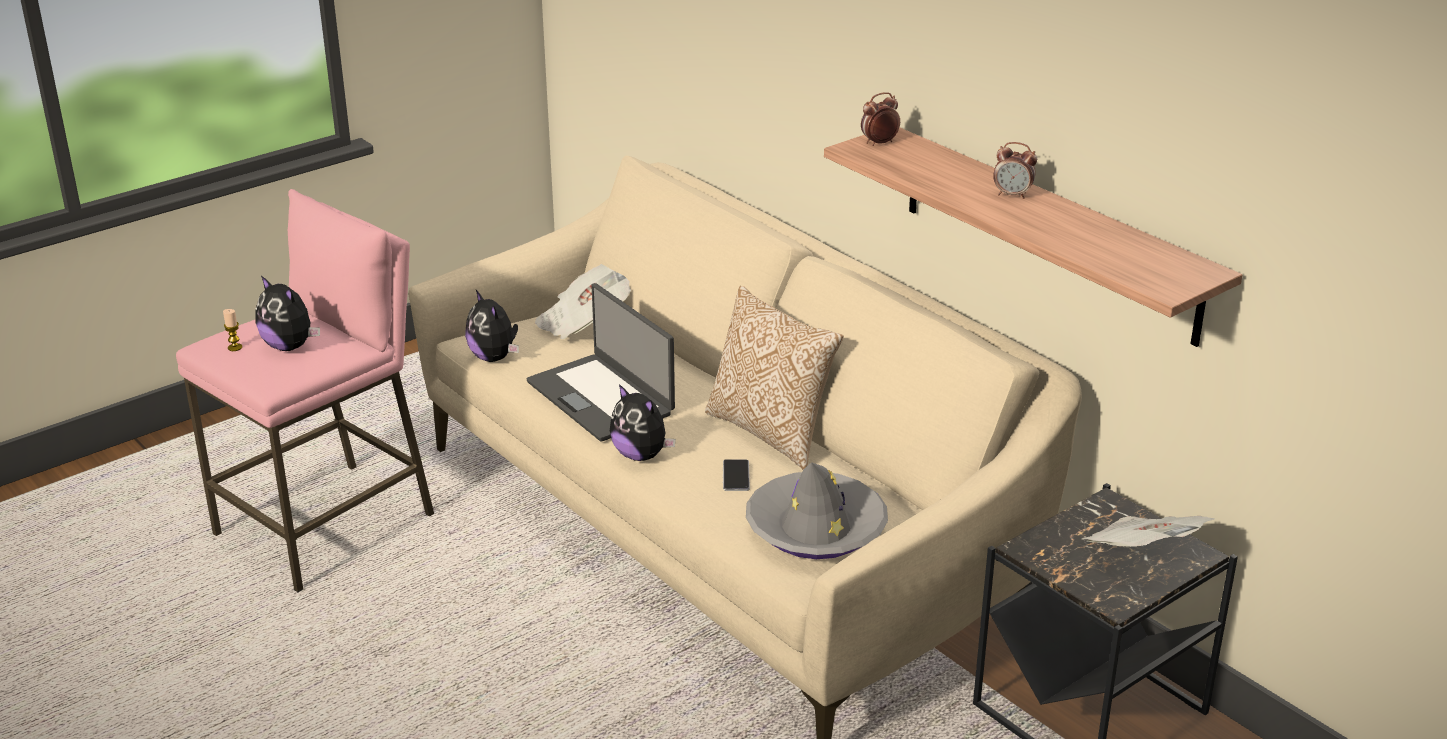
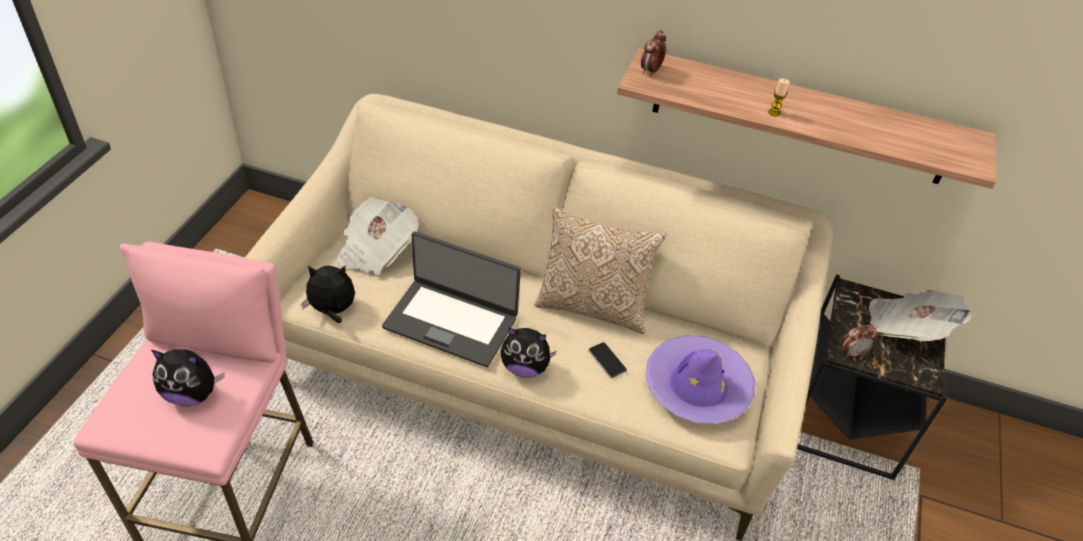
camera: 35 degrees left, 15 degrees up
candle [223,309,242,351] -> candle moved to [768,79,789,117]
plush toy [465,290,519,362] -> plush toy turned 150 degrees clockwise [301,266,355,323]
grey hat [746,462,888,559] -> purple hat [645,336,755,424]
alarm clock [993,142,1037,199] -> alarm clock moved to [841,325,877,357]

